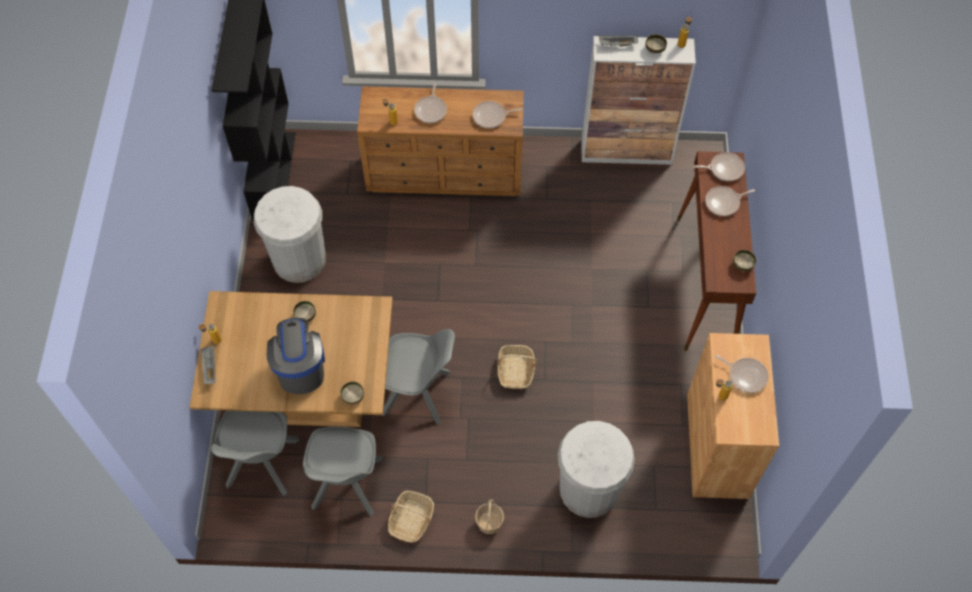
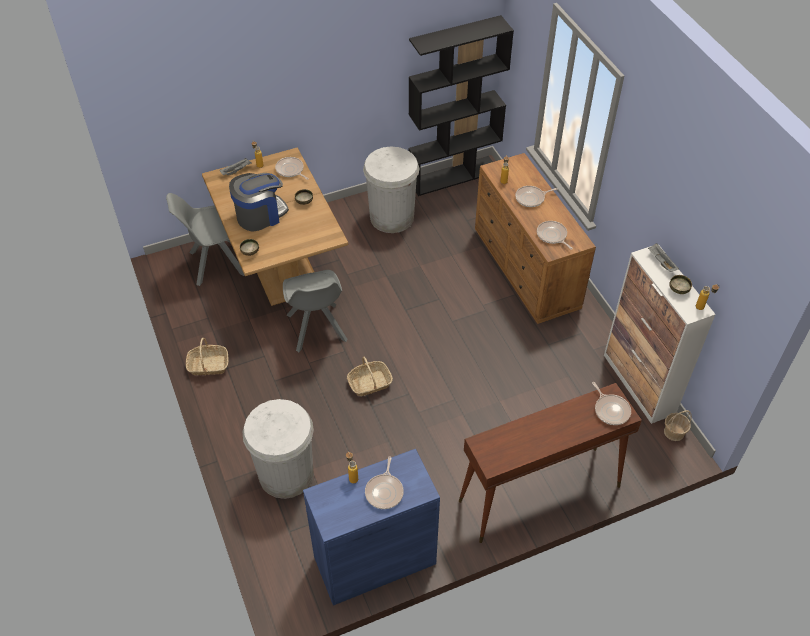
camera: 65 degrees right, 10 degrees down
grey chair [303,427,383,516] -> none
basket [475,499,504,534] -> basket moved to [664,410,692,441]
brown cabinet [687,333,779,499] -> blue cabinet [303,449,440,606]
frying pan [705,186,755,216] -> frying pan moved to [275,157,309,180]
bowl [733,250,756,271] -> none

